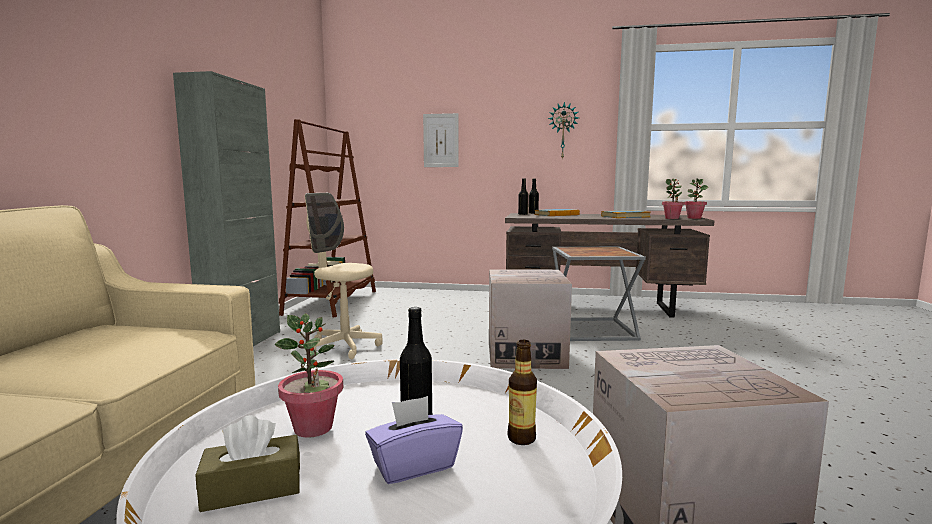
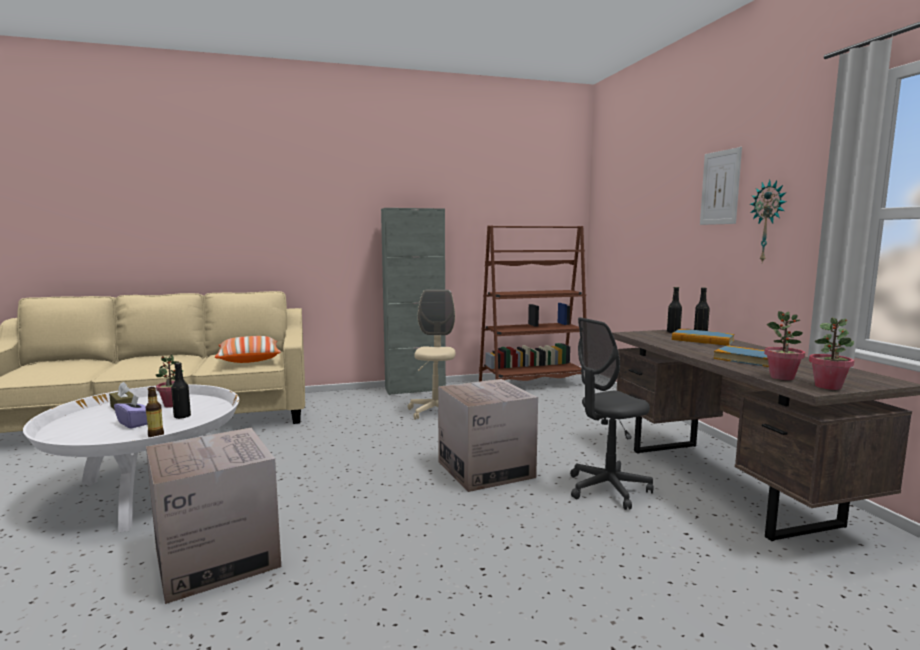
camera: 65 degrees right, 0 degrees up
picture [423,113,459,167] -> picture moved to [700,147,742,225]
grey side table [552,247,646,341] -> grey office chair [570,317,653,510]
none -> pillow [215,336,281,363]

